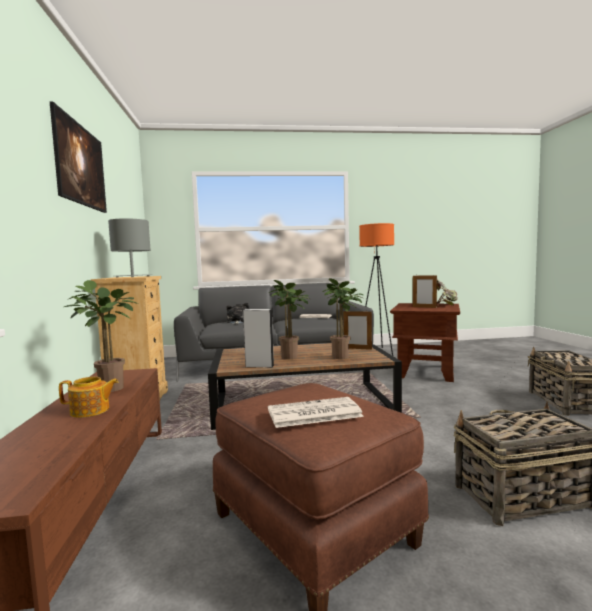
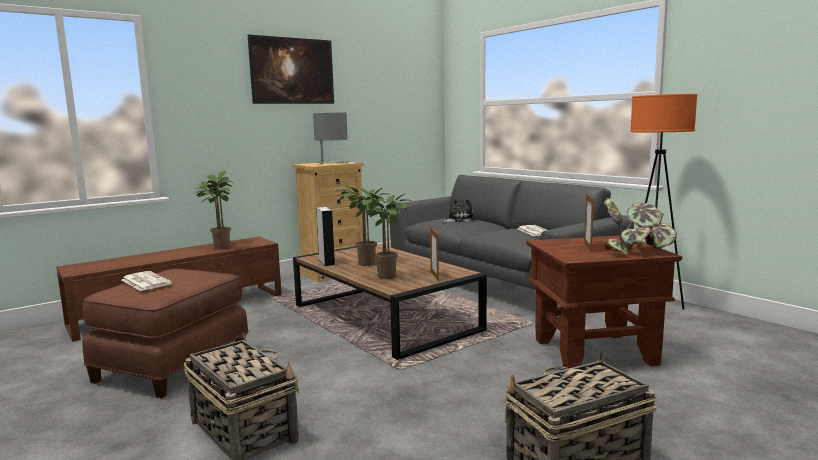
camera: 60 degrees right, 5 degrees up
teapot [59,377,119,418] -> none

